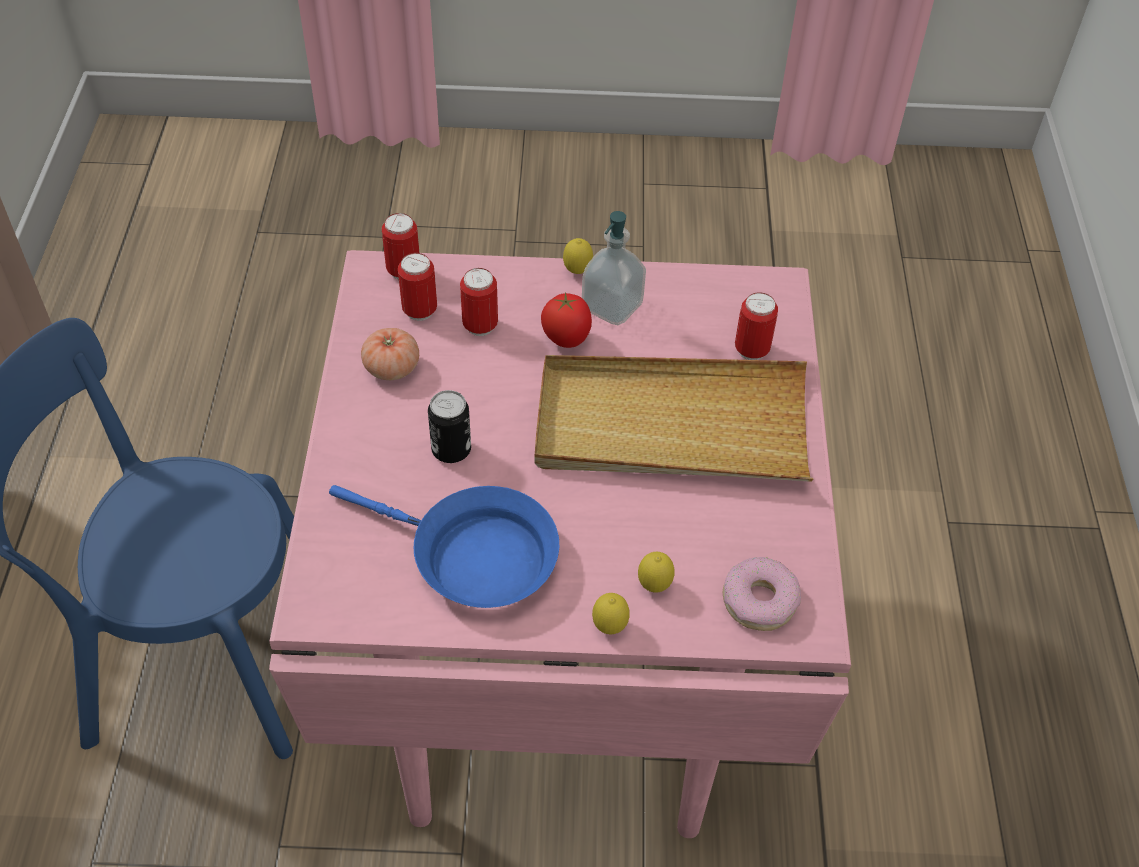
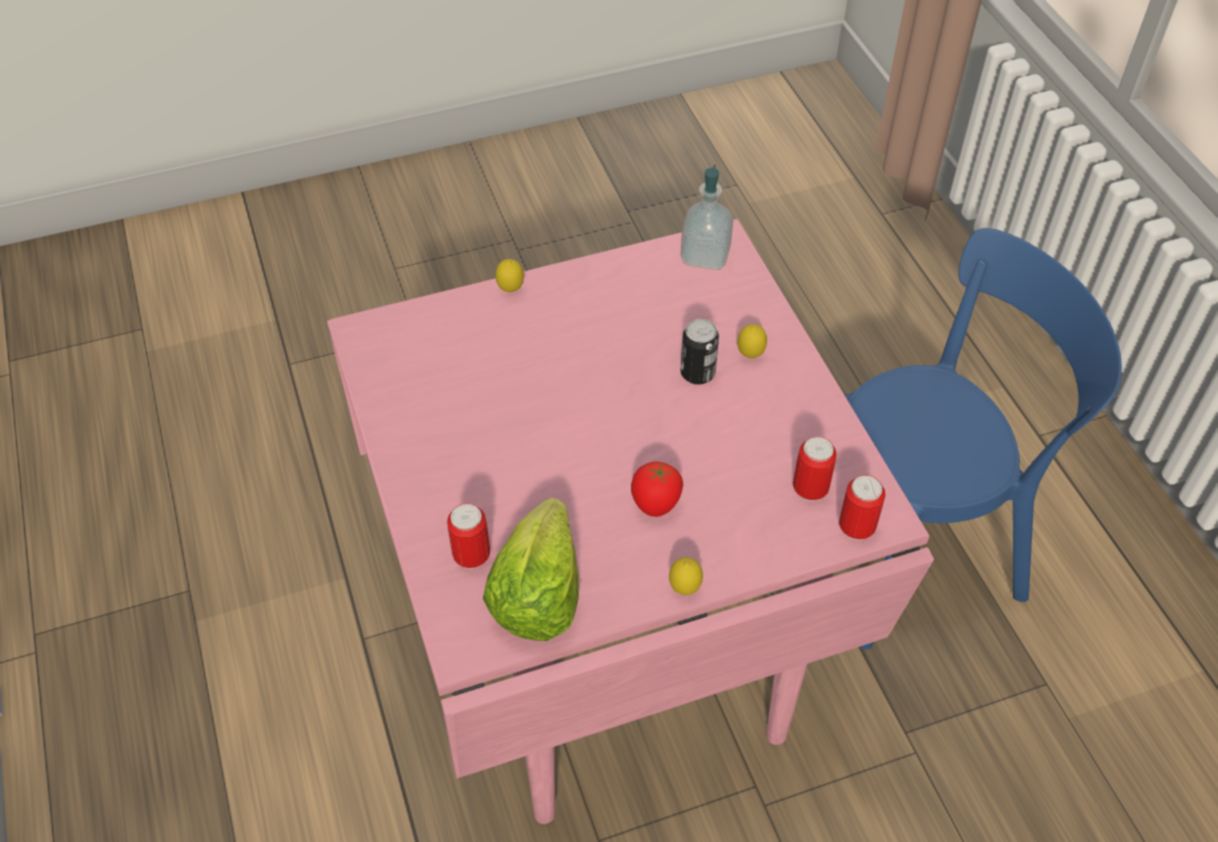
camera: 160 degrees right, 0 degrees up
blue frying pan [329,485,559,608] -> none
tomato [361,328,419,380] -> none
can [460,268,498,336] -> none
beige tray [535,355,813,482] -> none
soap dispenser [582,211,646,325] -> soap dispenser moved to [681,165,733,270]
lemon [638,552,674,592] -> lemon moved to [737,324,767,358]
donut [723,557,801,631] -> none
none -> lettuce [483,498,579,641]

